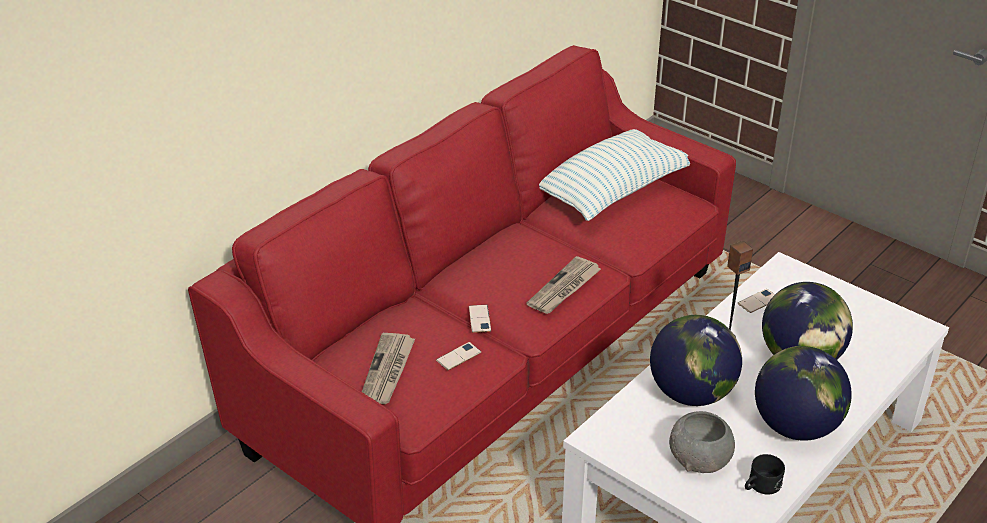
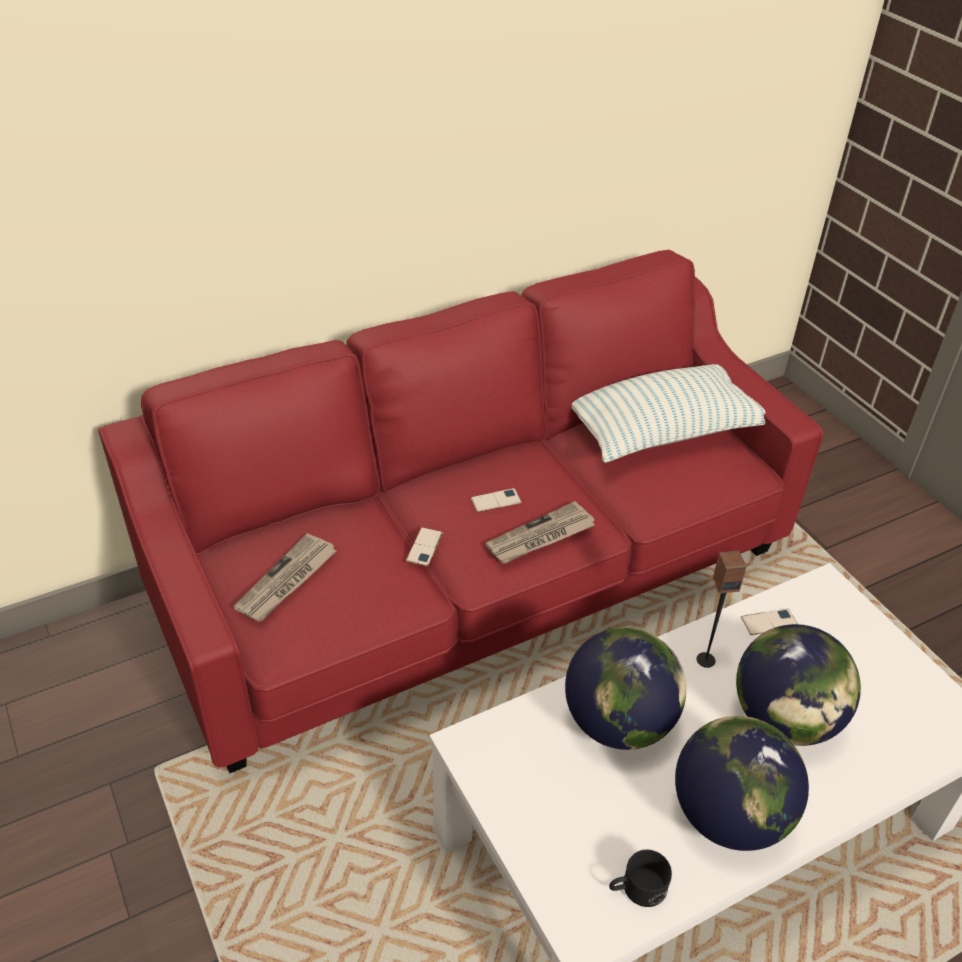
camera: 20 degrees right, 5 degrees up
phone [436,342,481,370] -> phone moved to [471,488,522,512]
grey bowl [669,411,735,473] -> none

